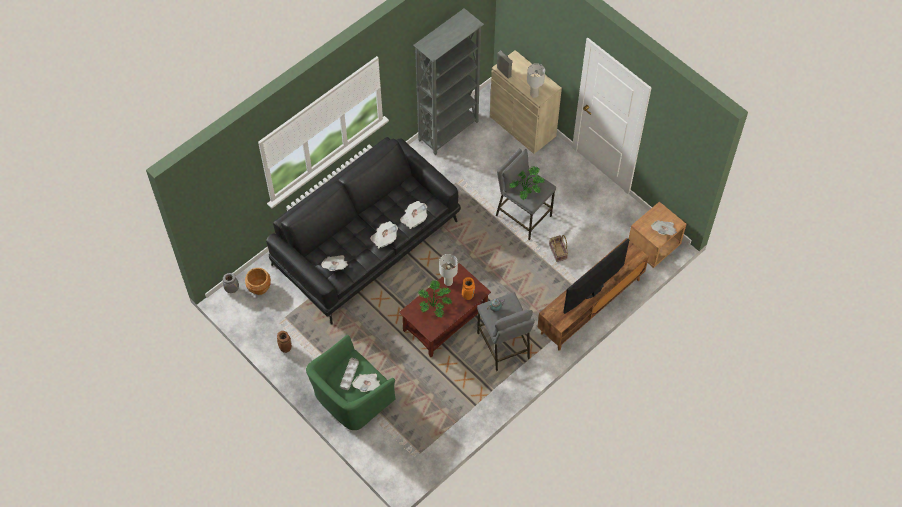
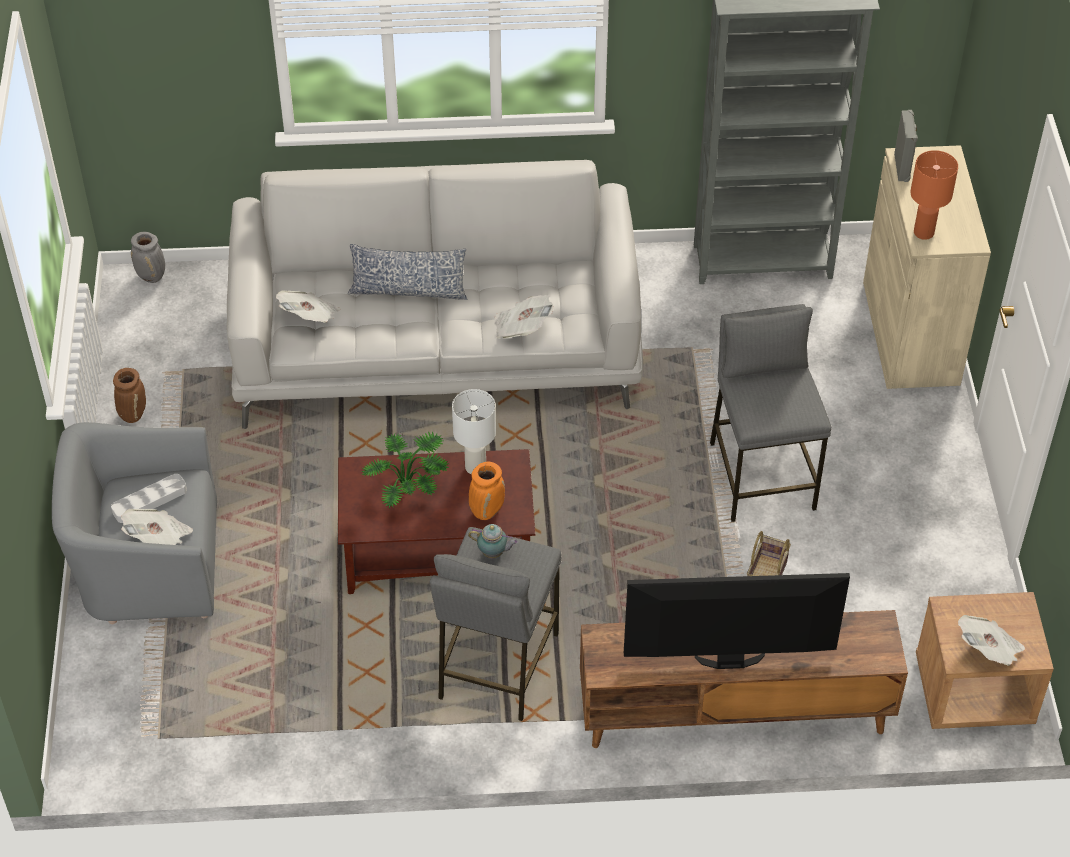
camera: 40 degrees right, 10 degrees down
brown planter [245,268,271,295] -> none
black sofa [266,137,461,325] -> white sofa [227,160,643,429]
green armchair [306,335,396,430] -> grey armchair [52,422,217,624]
newspaper [370,221,398,248] -> none
potted plant [509,166,544,200] -> none
white table lamp [527,63,545,98] -> orange table lamp [910,150,958,240]
none -> pillow [348,244,467,300]

